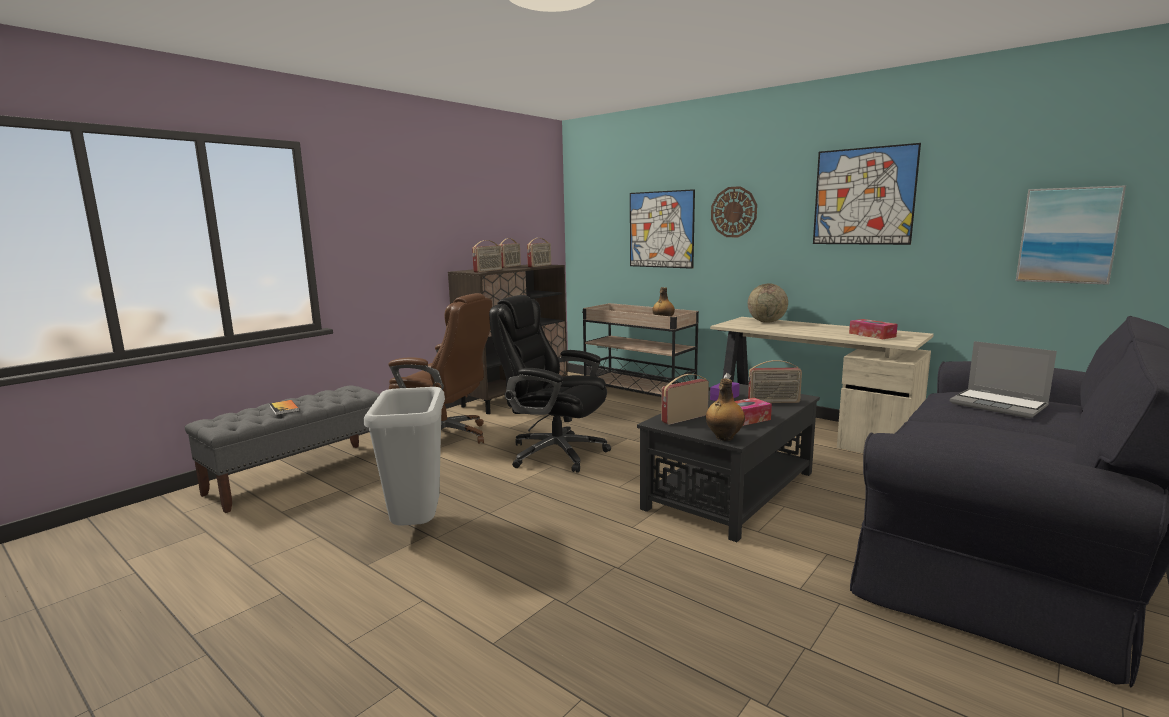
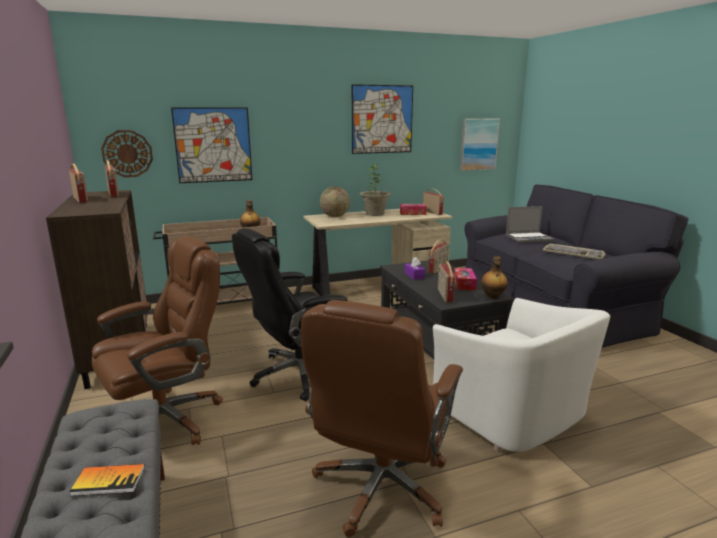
camera: 60 degrees left, 5 degrees up
grey trash can [364,387,445,526] -> brown office chair [301,300,463,537]
radio [472,240,502,272] -> radio moved to [423,189,444,215]
wall clock [711,186,757,237] -> wall clock moved to [101,130,153,177]
none -> potted plant [360,164,391,216]
none -> white armchair [433,298,610,452]
none -> keyboard [542,243,606,259]

